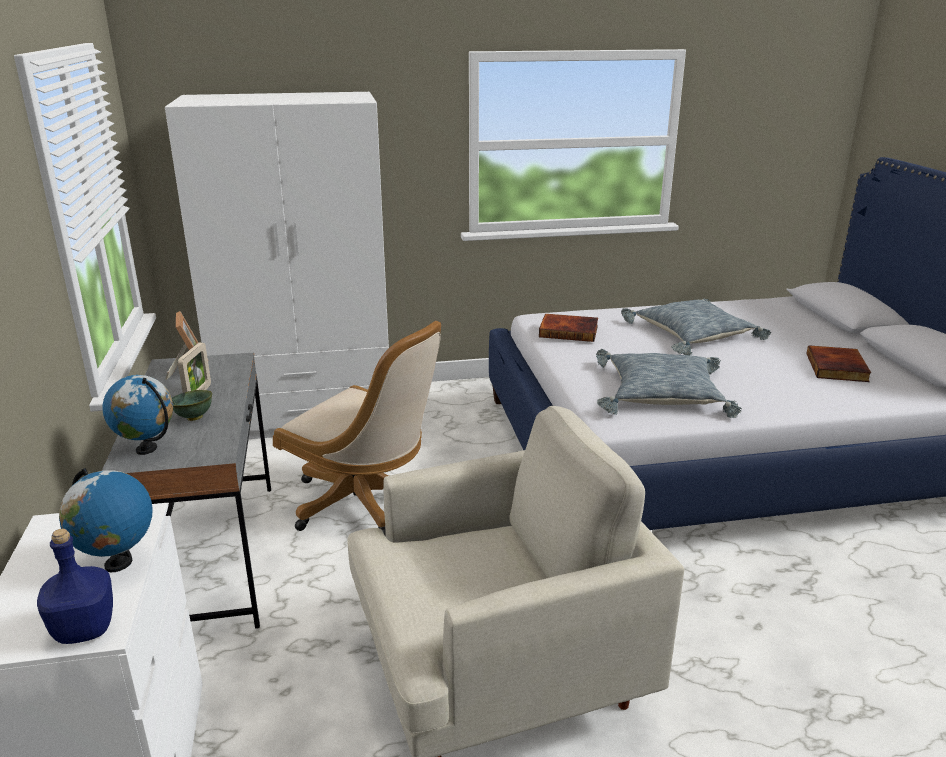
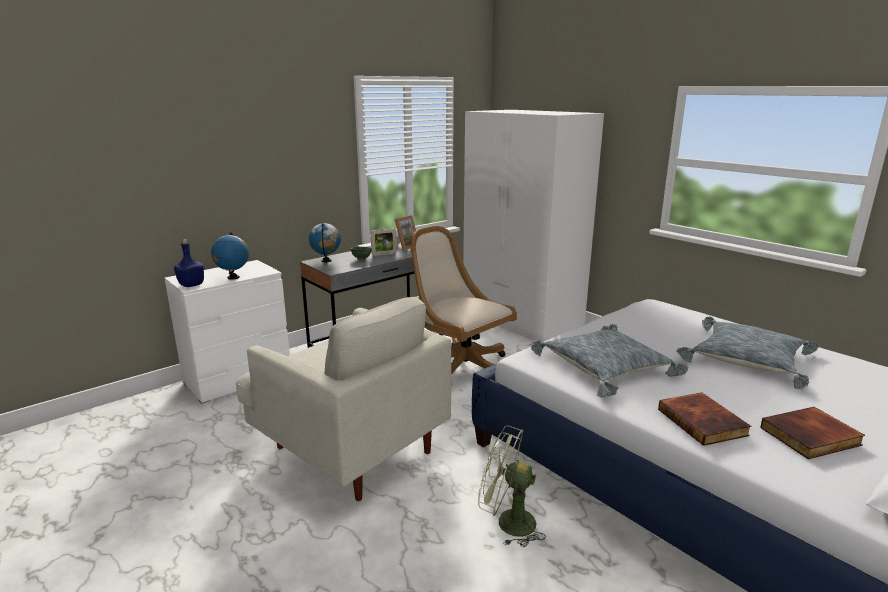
camera: 60 degrees right, 5 degrees down
office chair [273,321,441,536] -> office chair turned 135 degrees clockwise [411,226,517,375]
book [539,314,598,342] -> book moved to [658,393,751,446]
none -> green fan [478,425,546,547]

